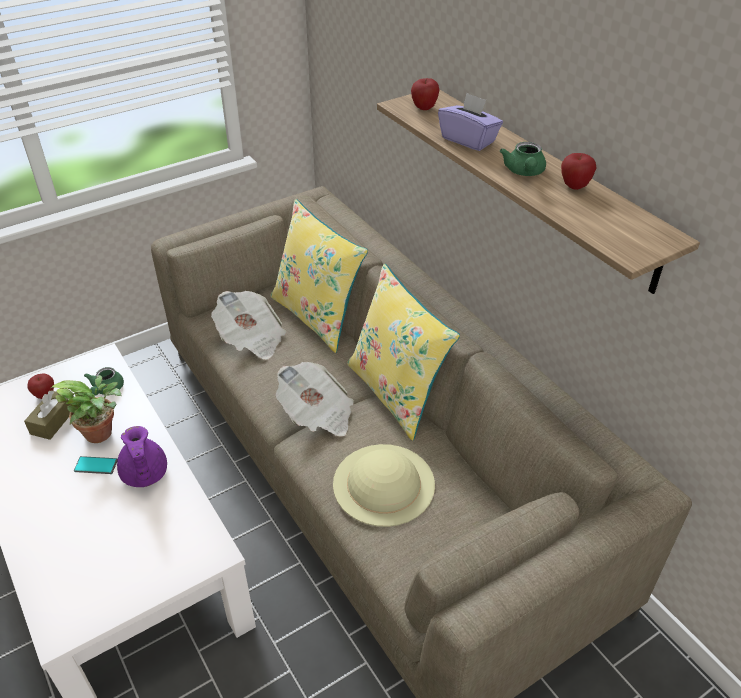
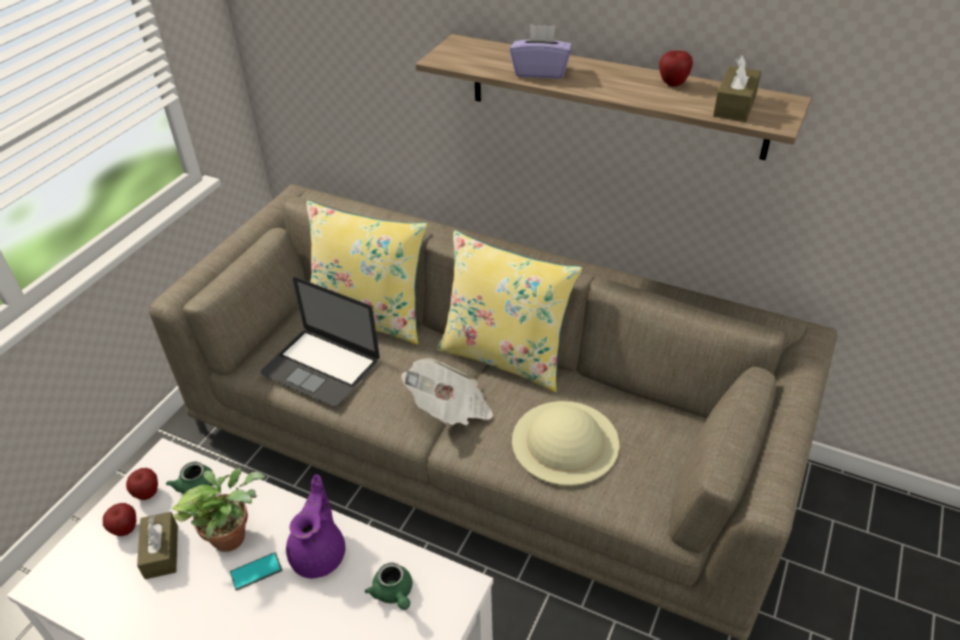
camera: 30 degrees left, 0 degrees up
purple teapot [117,426,167,487] -> purple teapot turned 120 degrees counterclockwise [286,474,346,578]
newspaper [211,291,286,360] -> laptop [260,277,380,407]
apple [411,78,439,110] -> apple moved to [126,468,158,500]
green teapot [500,142,546,176] -> green teapot moved to [365,562,412,610]
none -> brown tissue box [713,55,761,122]

